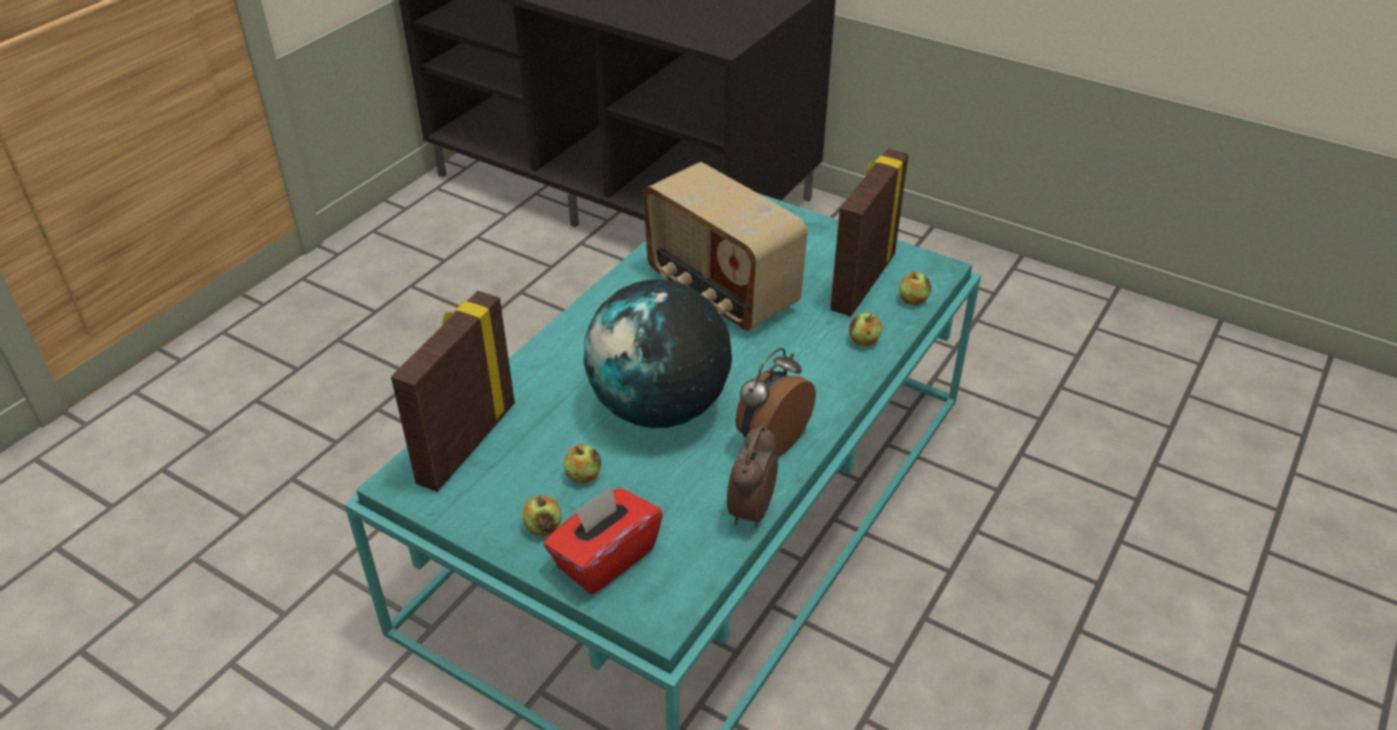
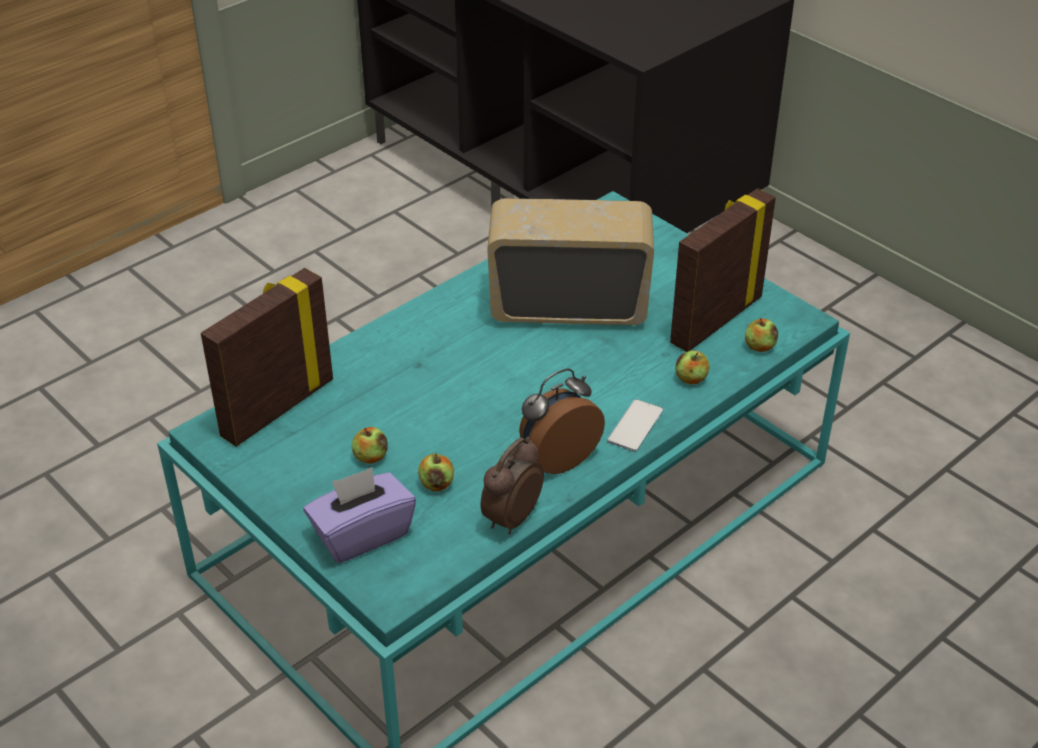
camera: 15 degrees right, 0 degrees up
apple [522,496,562,536] -> apple moved to [418,453,454,491]
red tissue box [544,486,663,594] -> purple tissue box [304,467,416,563]
globe [584,279,732,428] -> none
radio [643,162,808,331] -> radio turned 120 degrees clockwise [487,198,654,325]
none -> phone [607,399,664,452]

